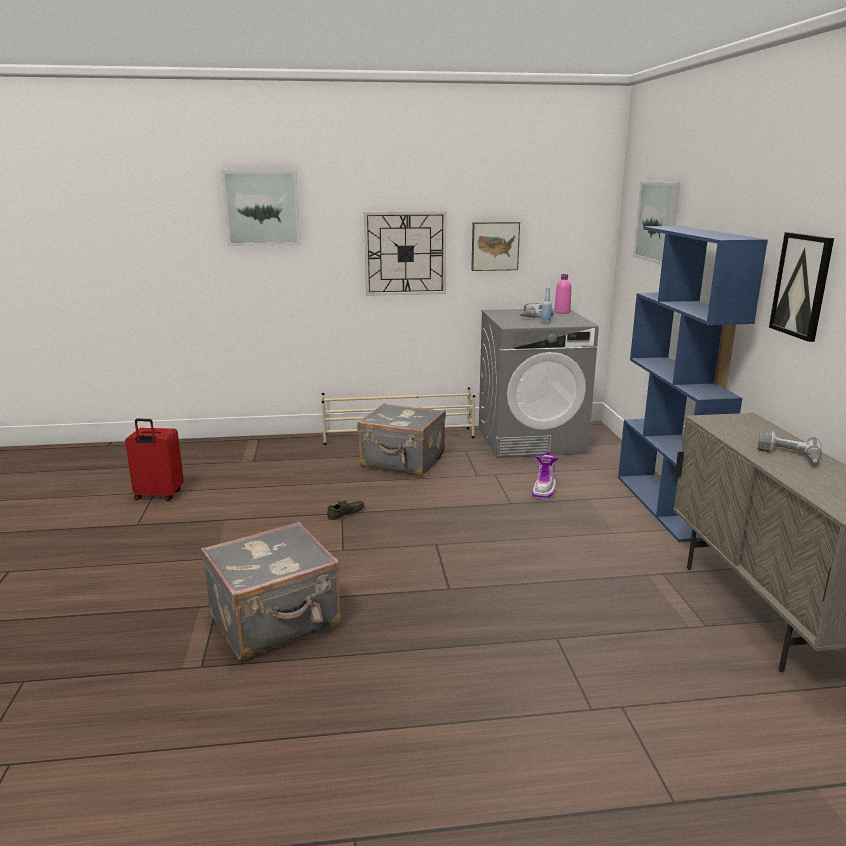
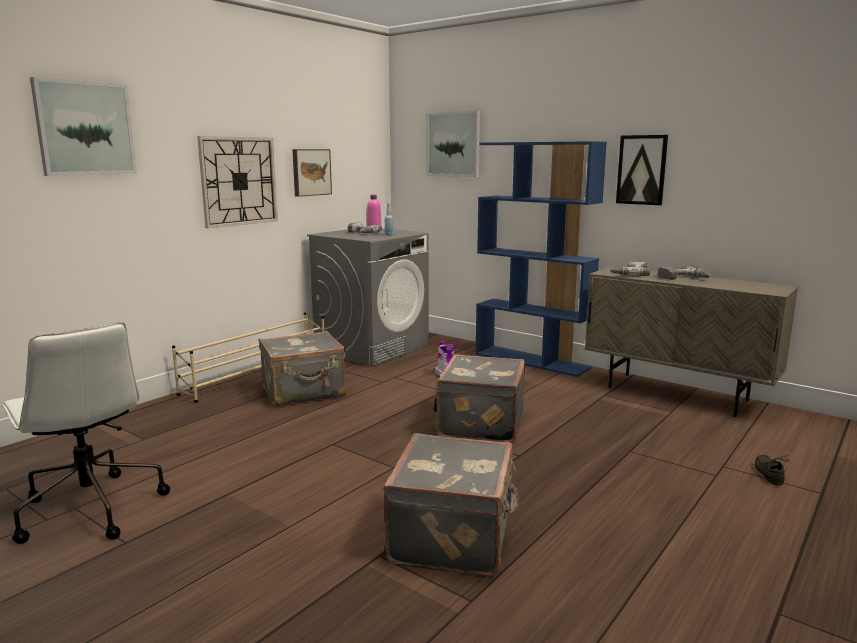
camera: 45 degrees left, 5 degrees down
red suitcase [125,419,184,501] -> white office chair [1,322,170,544]
grey shoe [327,501,365,520] -> grey shoe moved to [755,455,789,485]
none -> grey suitcase [433,354,525,443]
none -> power drill [610,261,650,276]

